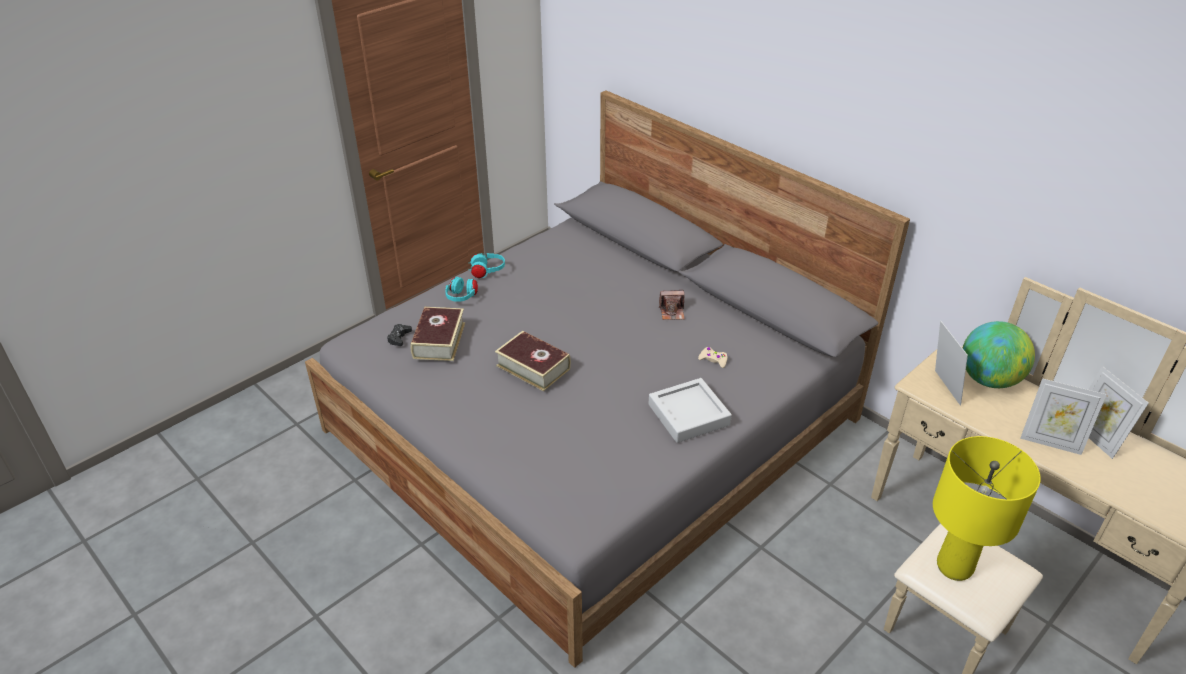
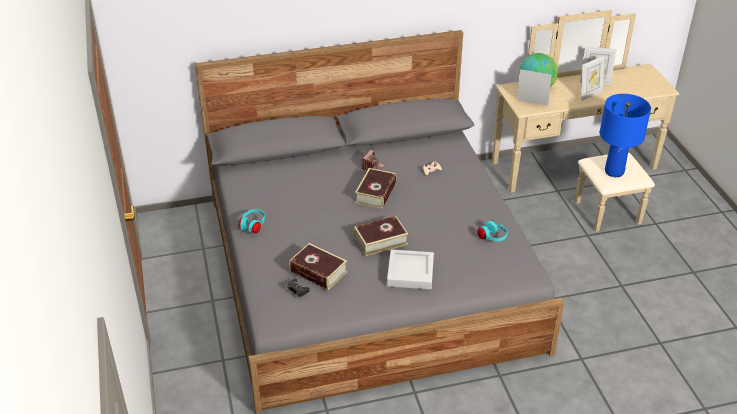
camera: 60 degrees left, 0 degrees up
turquoise headphones [445,277,478,302] -> turquoise headphones moved to [477,220,508,242]
grey tray [649,378,732,443] -> grey tray moved to [387,250,434,289]
yellow table lamp [933,436,1041,581] -> blue table lamp [600,94,651,177]
none -> book [355,168,396,209]

